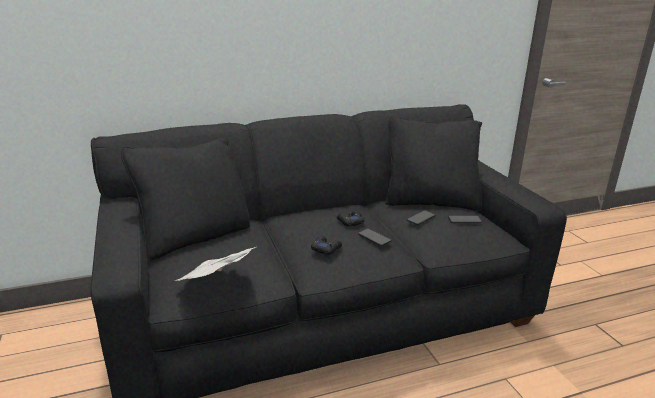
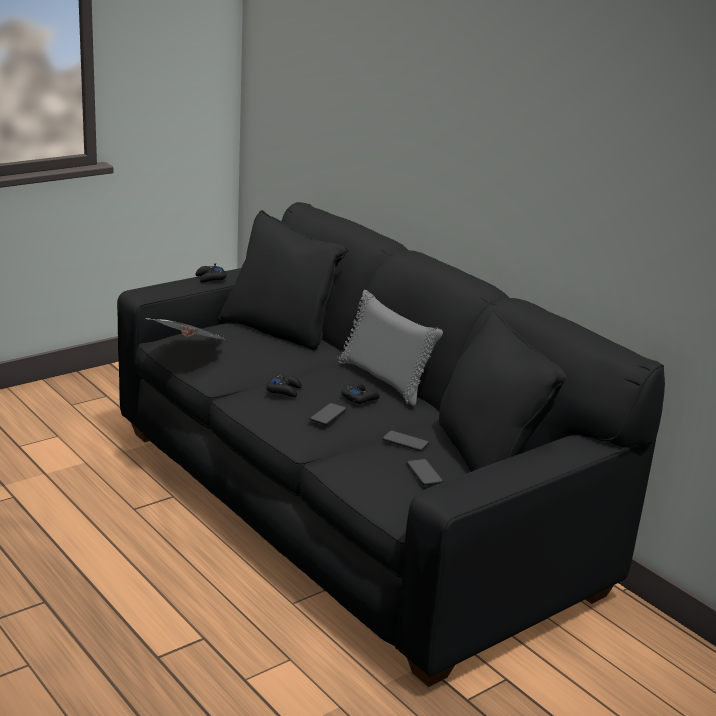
camera: 70 degrees right, 0 degrees up
none -> black game controller [195,263,227,283]
none -> grey pillow [338,290,443,406]

